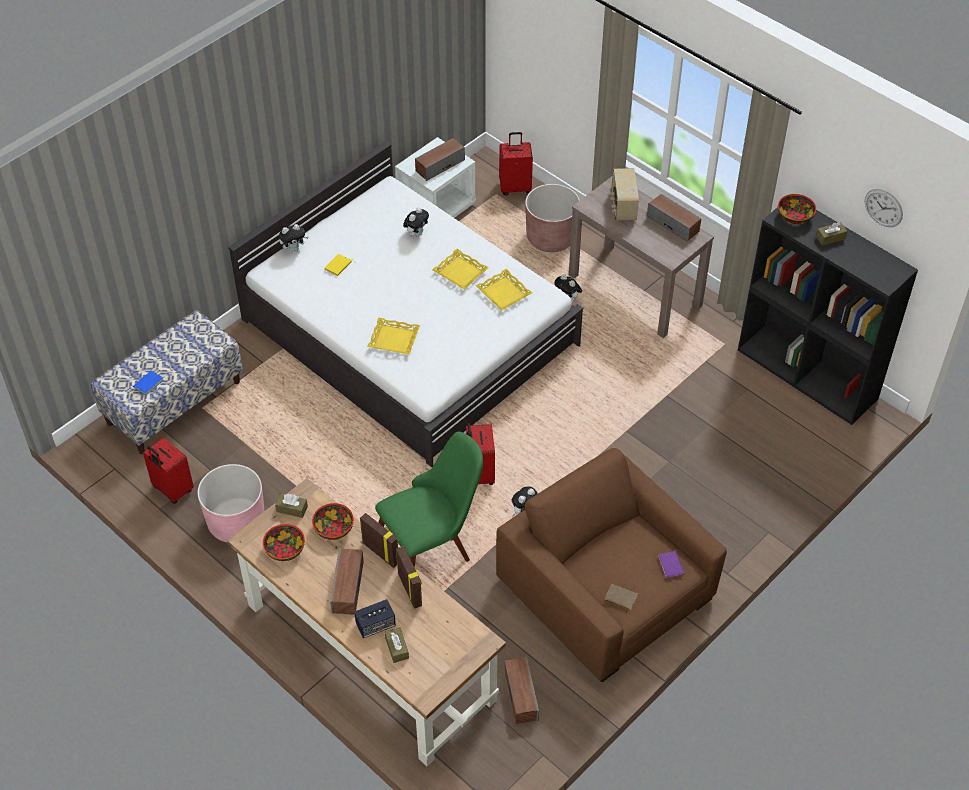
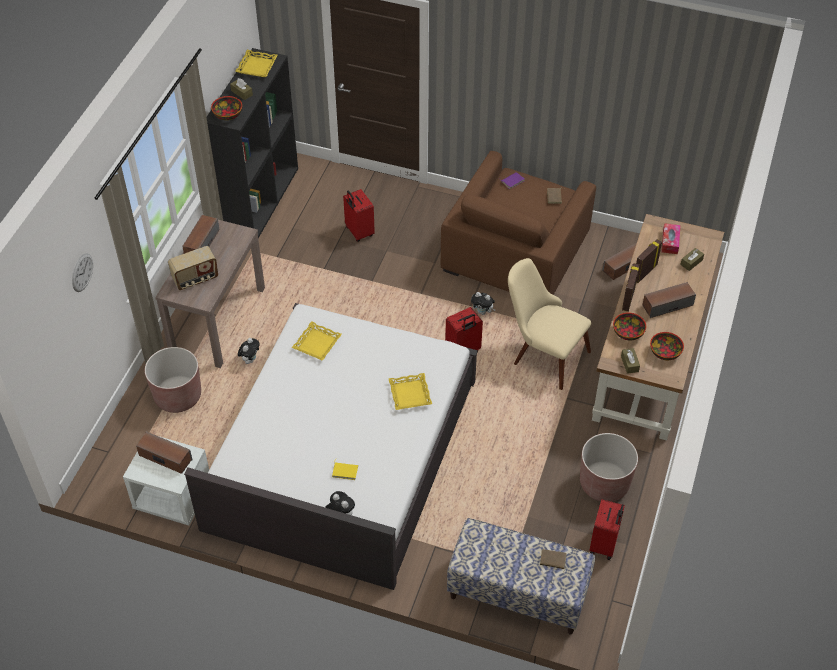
camera: 115 degrees left, 0 degrees up
blue book [129,371,163,395] -> brown book [540,549,567,573]
pink planter [197,464,264,542] -> brown planter [580,433,638,502]
speaker [354,599,396,638] -> none
green chair [375,432,483,567] -> beige chair [508,258,591,390]
plush toy [403,207,429,237] -> none
yellow tray [432,249,489,289] -> yellow tray moved to [235,50,278,77]
red suitcase [499,132,533,195] -> red suitcase moved to [343,189,375,242]
wall clock [865,189,903,227] -> wall clock moved to [72,253,93,292]
none -> tissue box [661,223,680,254]

